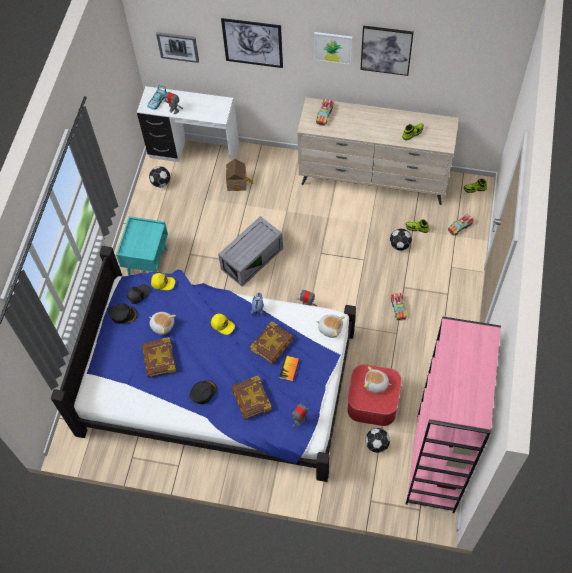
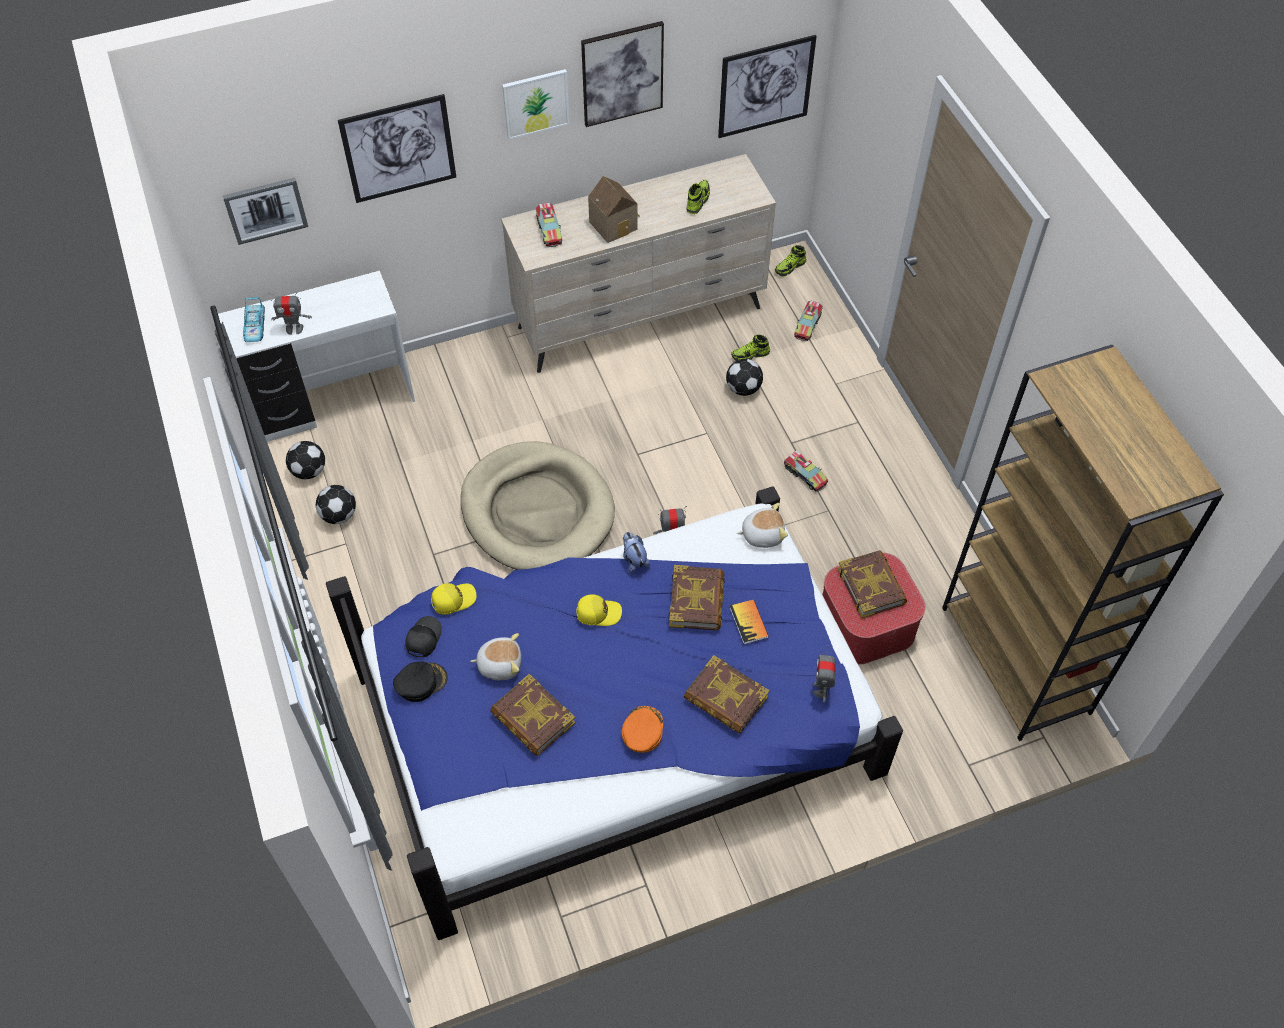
camera: 35 degrees left, 5 degrees down
turquoise nightstand [116,216,168,276] -> none
black cap [189,380,217,404] -> orange cap [622,706,663,753]
grey storage box [218,216,283,287] -> beige dog bed [461,441,615,570]
toy house [226,159,253,191] -> toy house moved to [588,176,640,243]
plush toy [364,366,392,393] -> book [838,550,907,618]
football [365,428,390,453] -> football moved to [316,485,356,524]
pink bookcase [406,317,501,513] -> brown bookcase [942,345,1224,741]
none -> picture [718,35,817,138]

